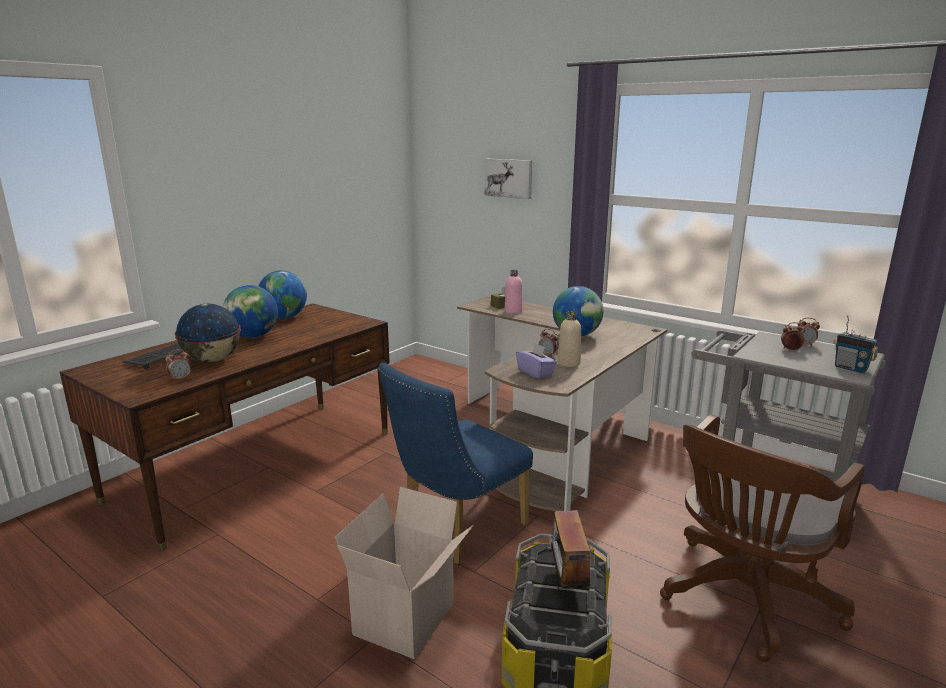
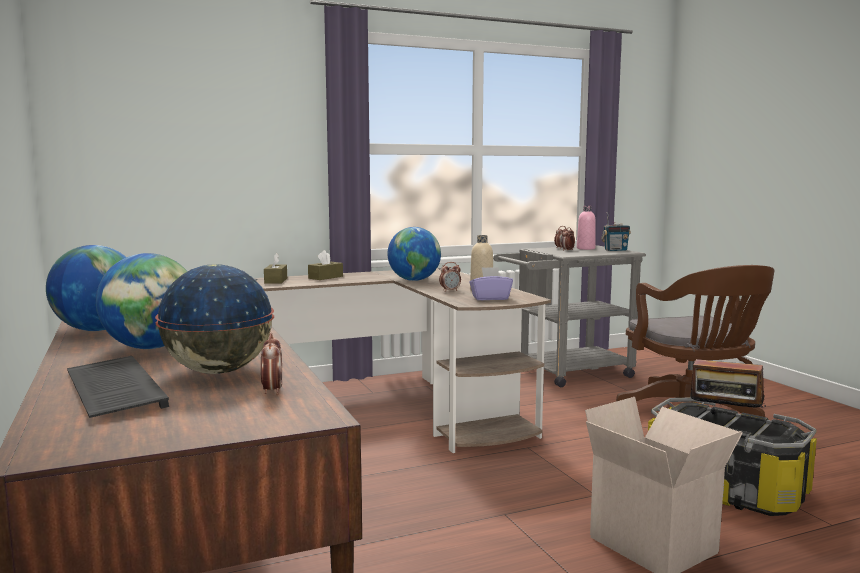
camera: 60 degrees left, 10 degrees down
blue chair [378,363,533,564] -> none
picture [484,159,532,199] -> none
pink bottle [505,270,523,314] -> pink bottle moved to [577,206,596,250]
none -> brown tissue box [308,250,343,280]

